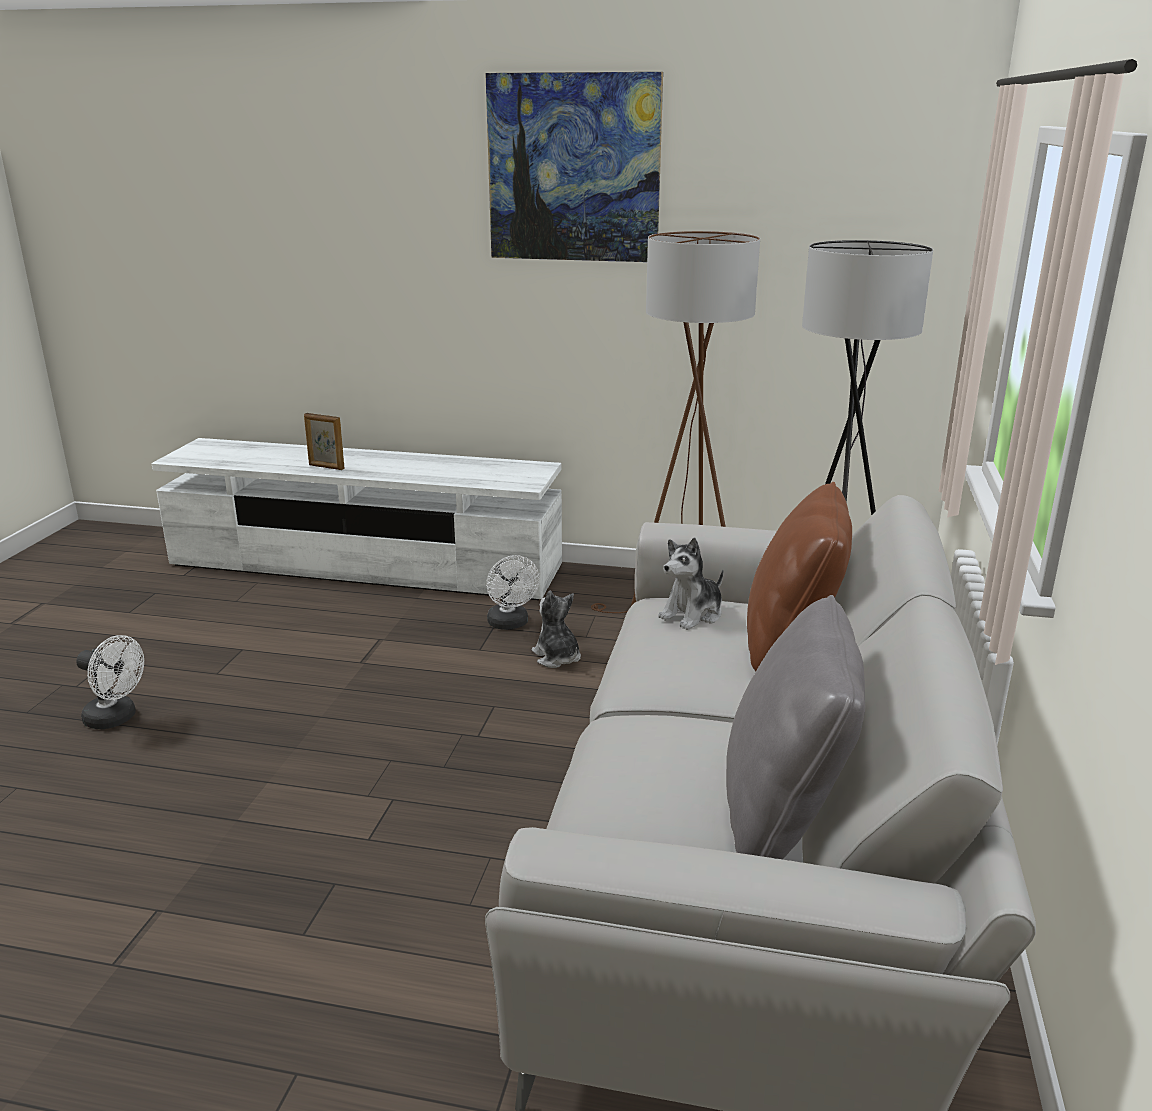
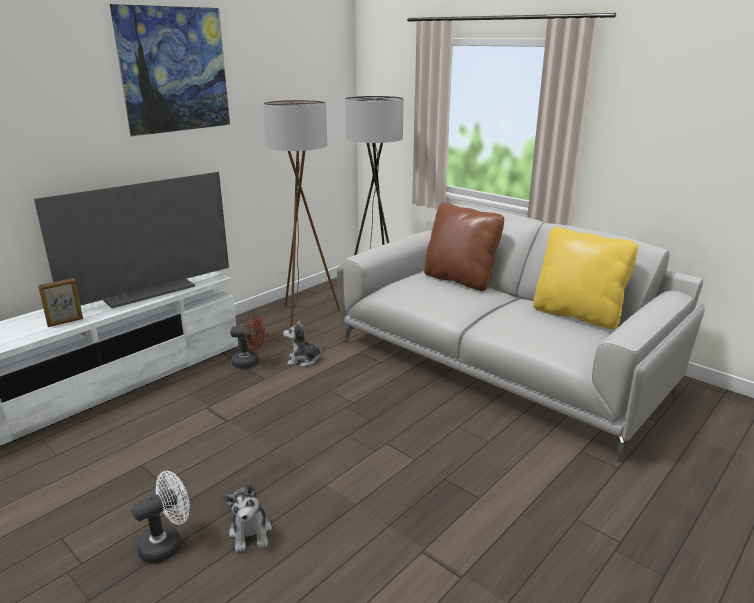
camera: 60 degrees left, 0 degrees up
white fan [486,555,540,630] -> brown fan [230,315,265,368]
plush toy [658,537,723,630] -> plush toy moved to [223,483,272,552]
grey pillow [726,595,865,859] -> yellow pillow [533,227,638,329]
none -> television [34,172,229,308]

